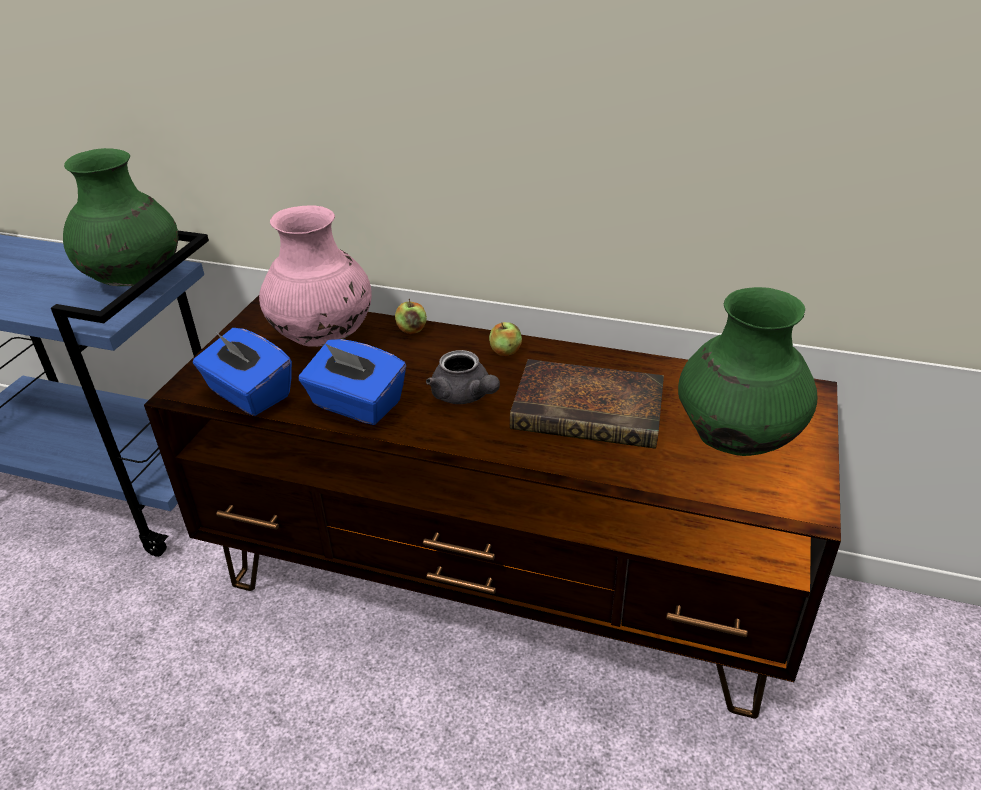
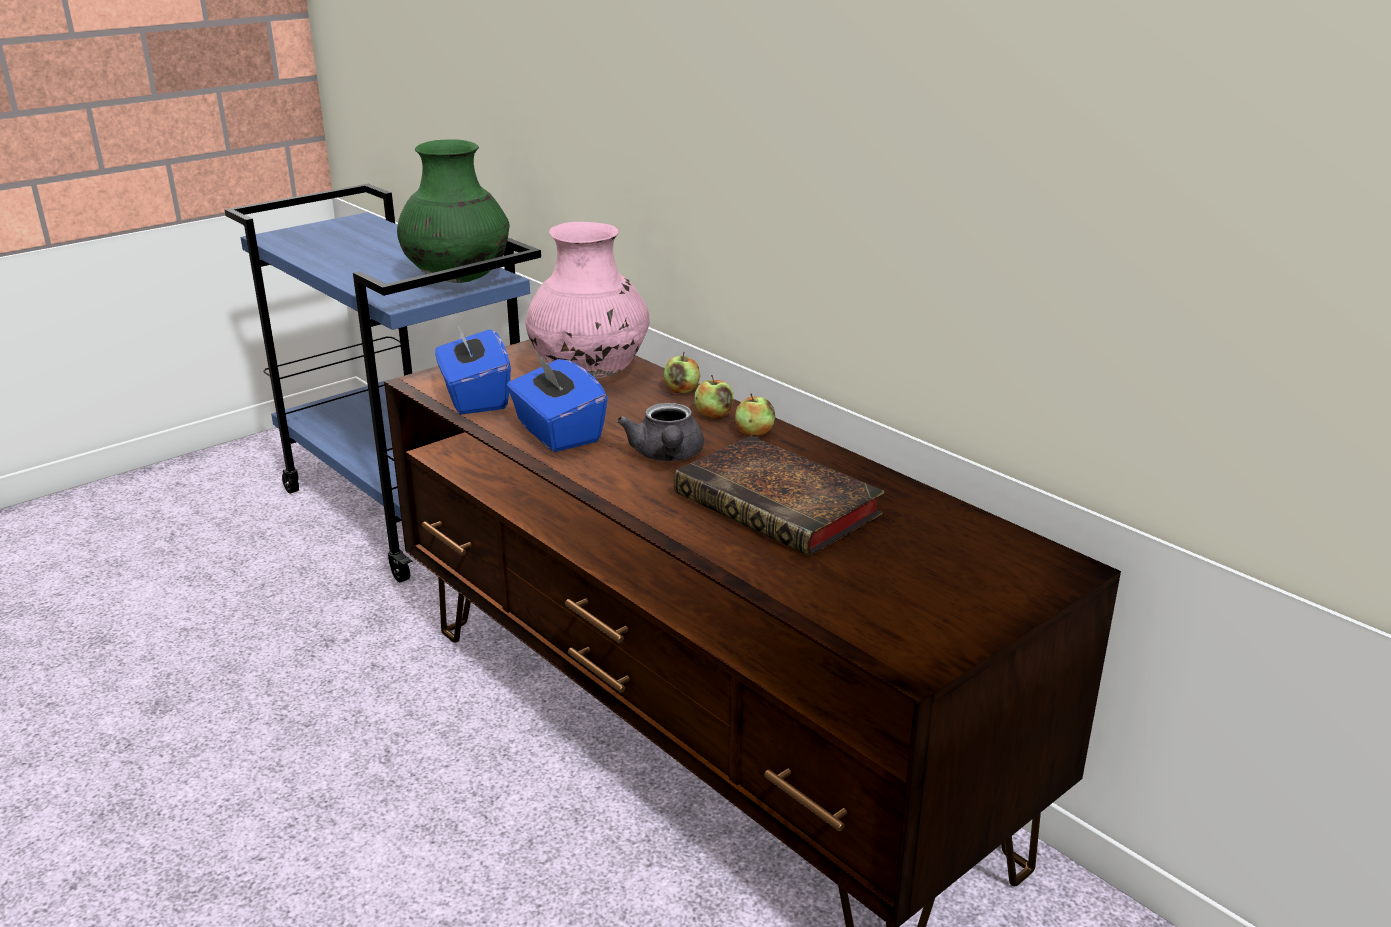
camera: 30 degrees right, 10 degrees down
green vase [678,287,817,456] -> none
none -> apple [695,375,734,418]

